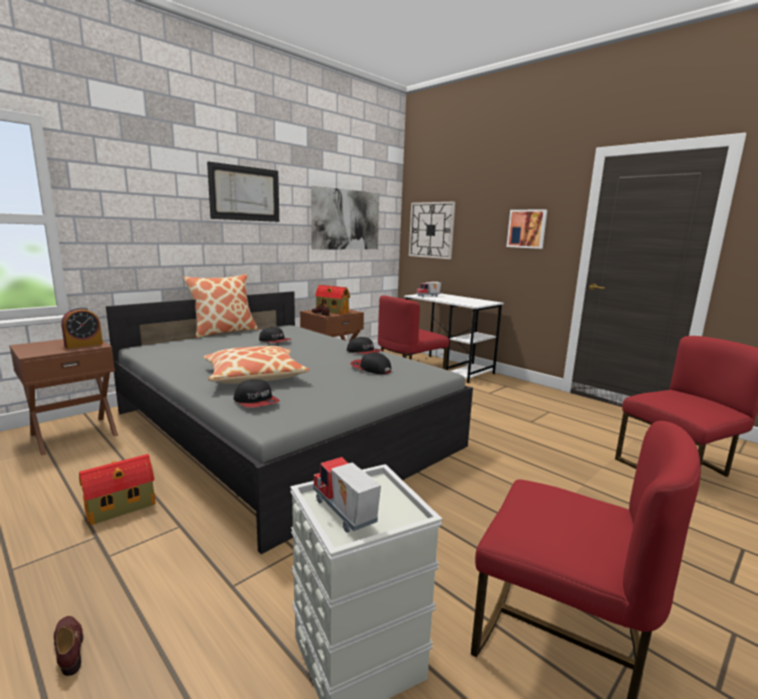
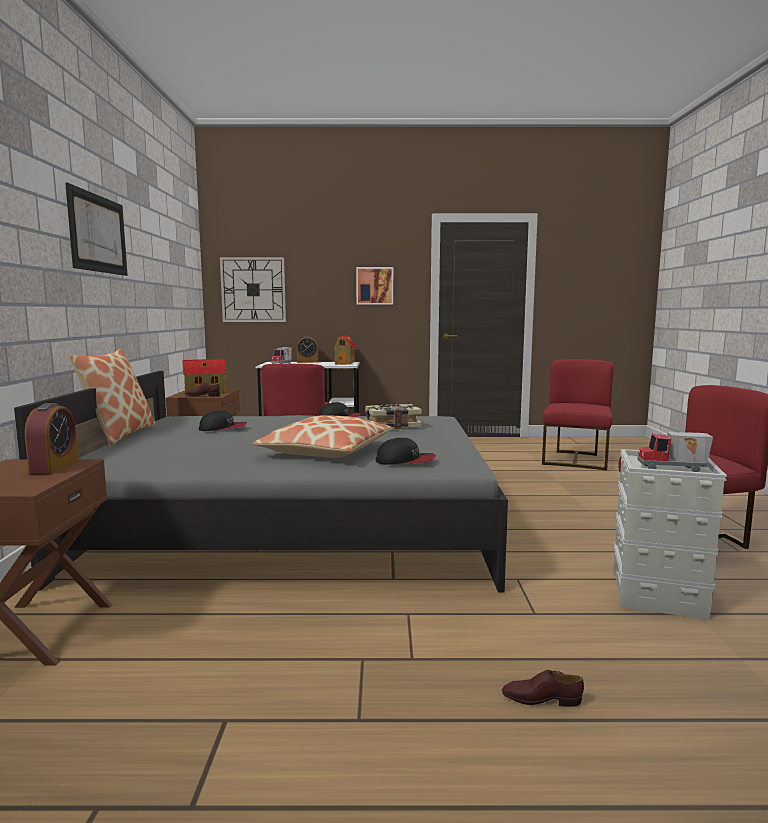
camera: 45 degrees left, 5 degrees down
toy house [79,454,156,525] -> toy house moved to [334,336,355,365]
picture [311,186,379,250] -> none
cap [350,352,391,374] -> book [365,404,422,429]
none -> alarm clock [297,336,318,363]

